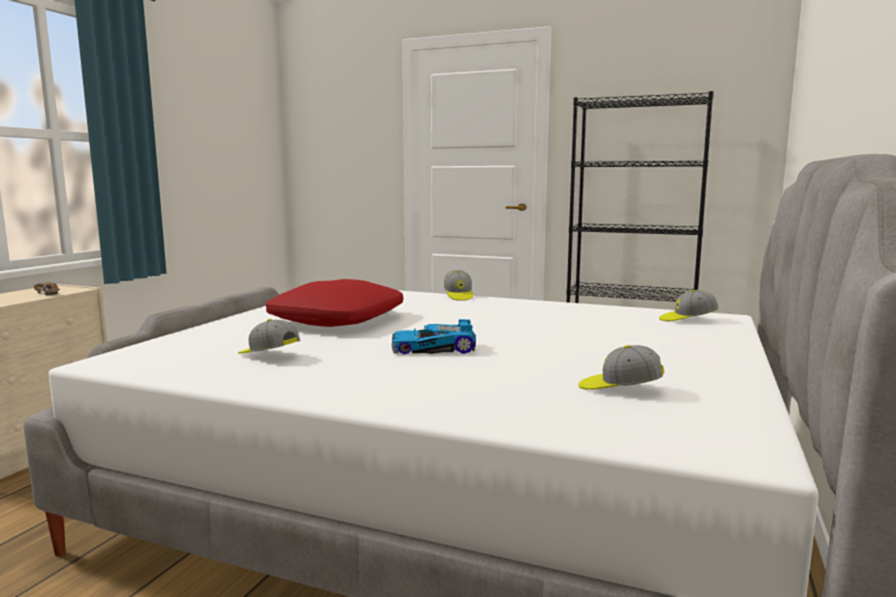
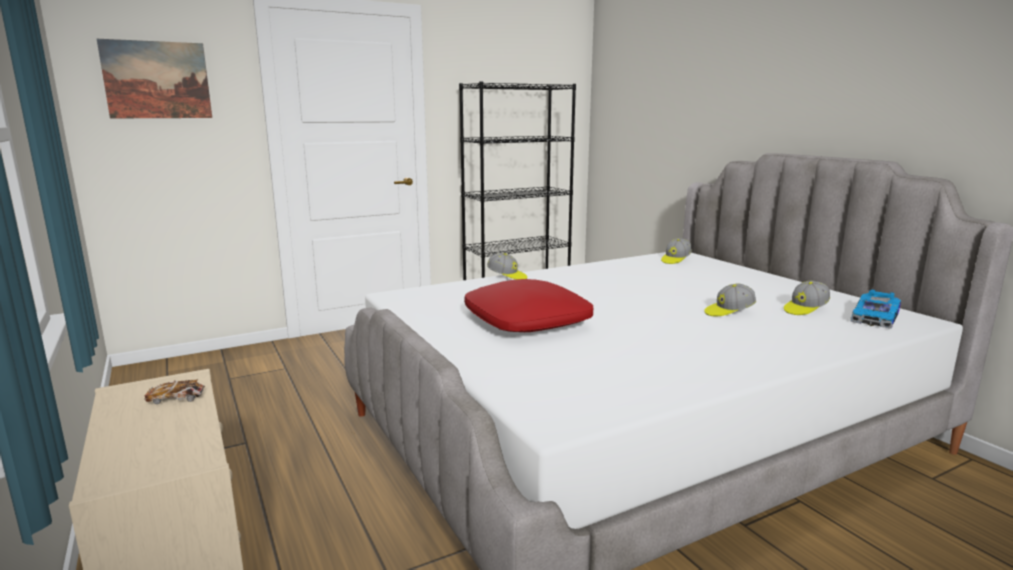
camera: 50 degrees left, 5 degrees up
cap [238,319,300,354] -> cap moved to [704,284,756,316]
toy car [392,319,476,354] -> toy car moved to [850,289,901,329]
none -> picture [97,39,212,119]

